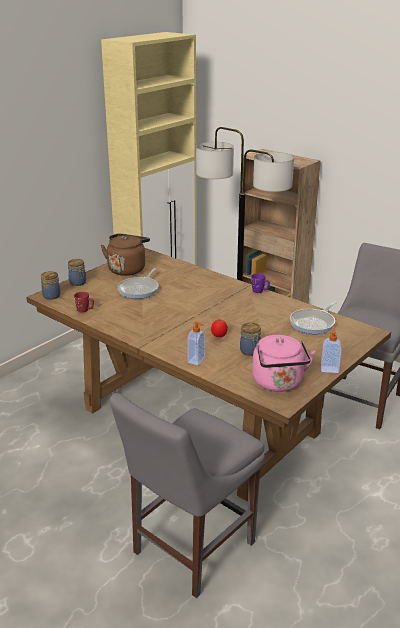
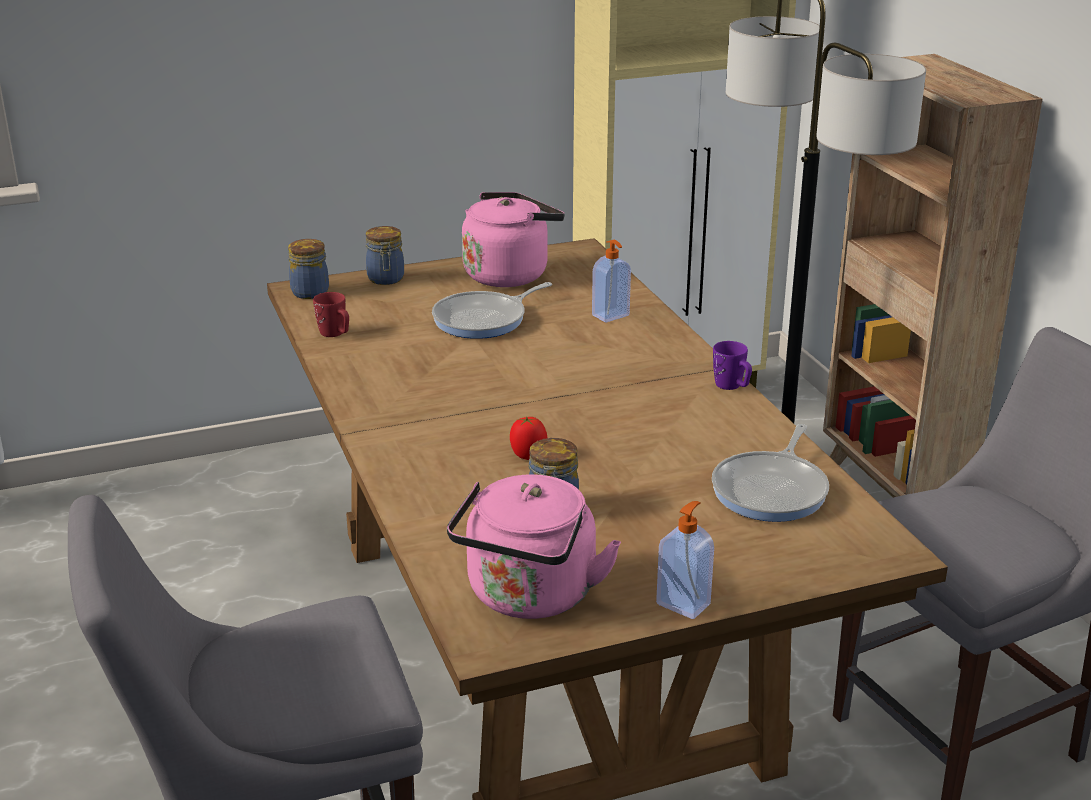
camera: 30 degrees right, 0 degrees up
brown kettle [101,233,150,276] -> pink kettle [462,192,565,287]
soap dispenser [187,322,205,365] -> soap dispenser moved to [592,240,631,323]
frying pan [290,301,337,334] -> frying pan turned 45 degrees counterclockwise [712,424,829,522]

